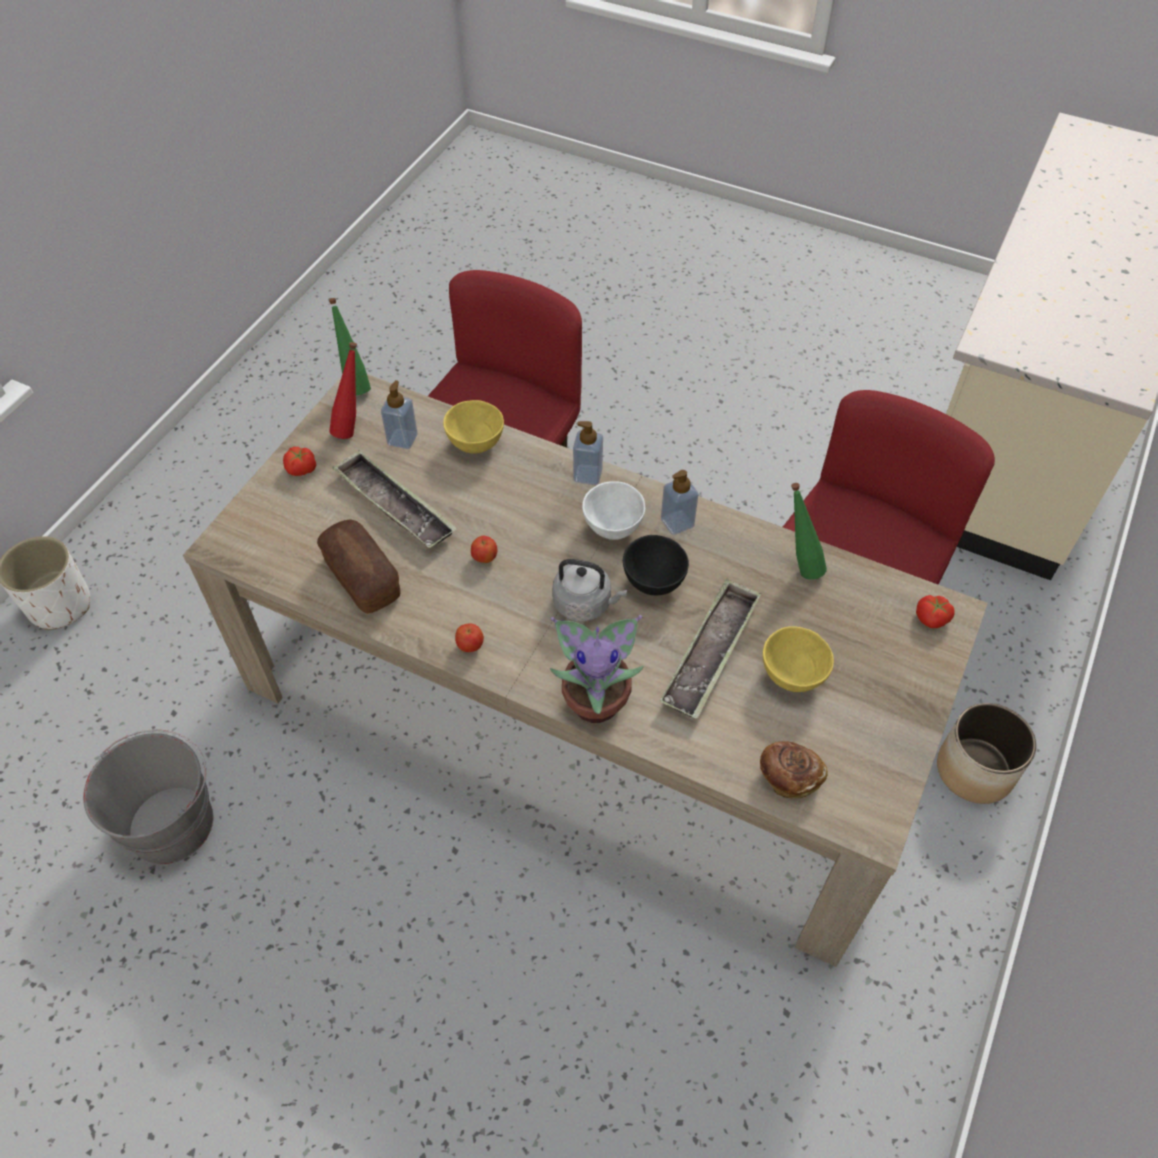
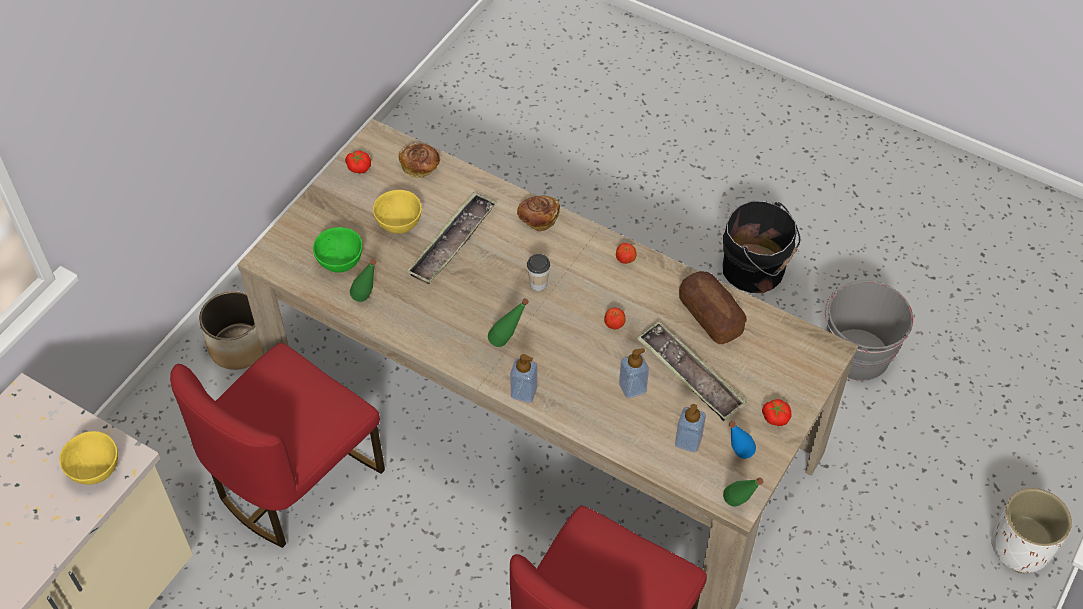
camera: 175 degrees left, 0 degrees up
red bottle [329,342,357,439] -> blue bottle [729,421,756,459]
yellow bowl [443,400,504,454] -> yellow bowl moved to [59,431,118,485]
potted plant [550,615,643,723] -> bread [517,195,560,232]
grey kettle [552,559,627,622] -> cup [527,254,550,291]
white bowl [582,481,645,540] -> green bottle [488,298,529,347]
black bowl [623,535,689,595] -> none
soap dispenser [661,470,698,535] -> soap dispenser moved to [619,348,649,398]
tomato [916,595,954,628] -> tomato moved to [345,150,371,173]
none -> green bowl [313,227,362,273]
none -> black bucket [723,201,800,293]

